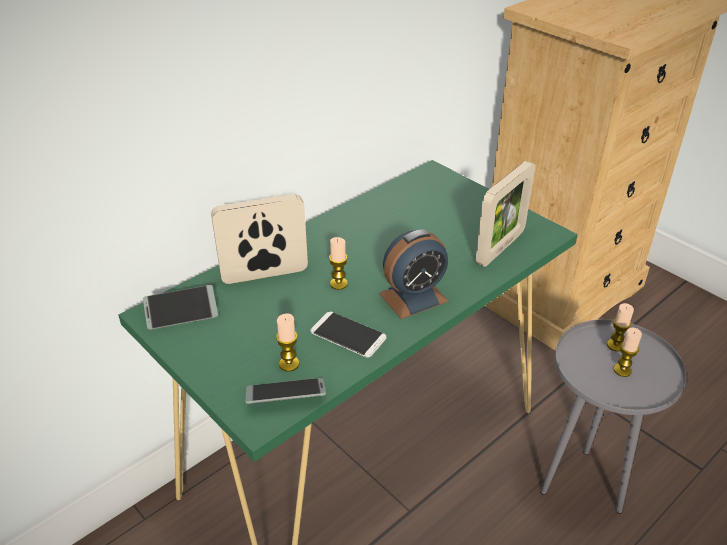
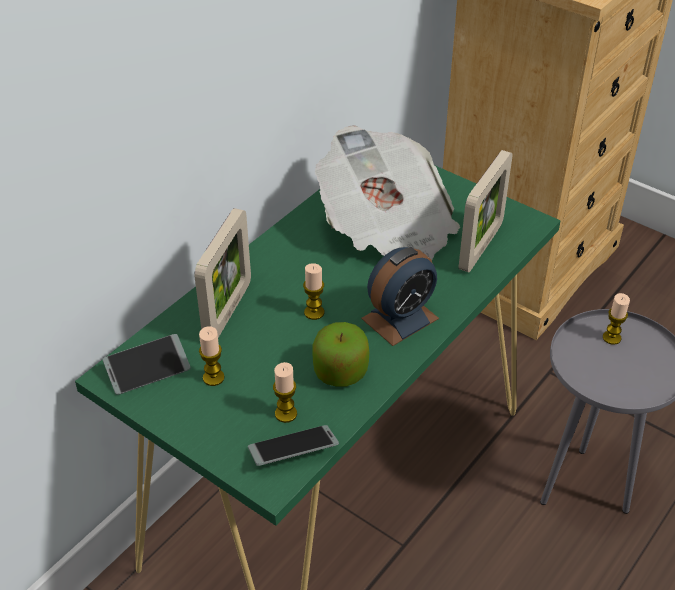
camera: 10 degrees left, 5 degrees up
picture frame [211,194,308,284] -> picture frame turned 135 degrees clockwise [194,208,251,338]
phone [310,312,387,358] -> apple [312,322,369,387]
candle [614,328,642,377] -> candle moved to [199,326,225,386]
none -> newspaper [315,125,460,260]

